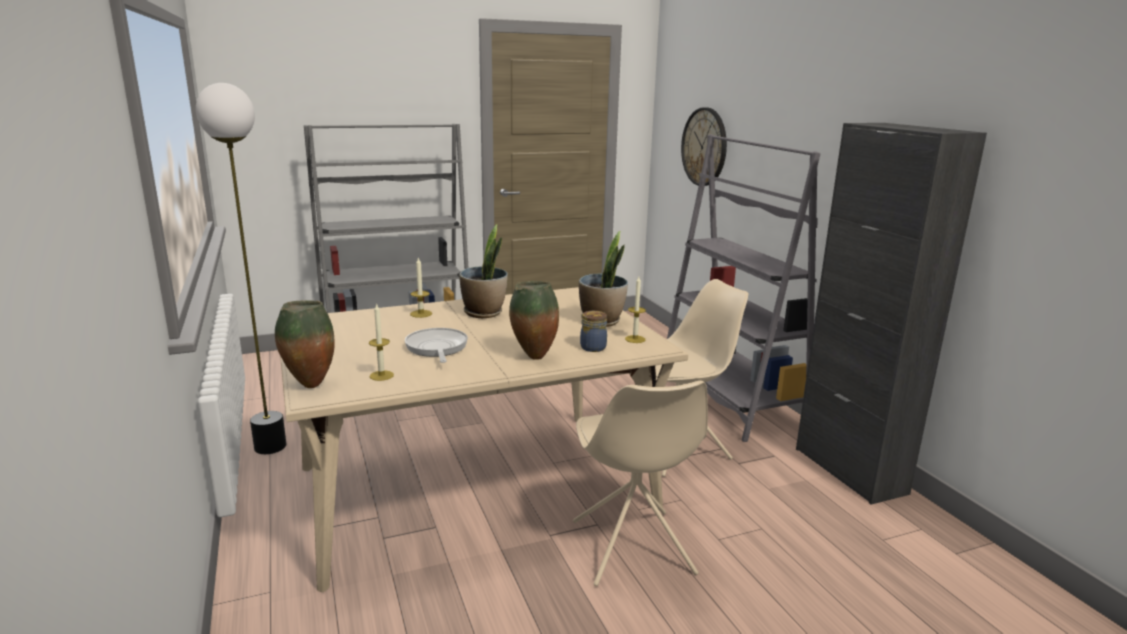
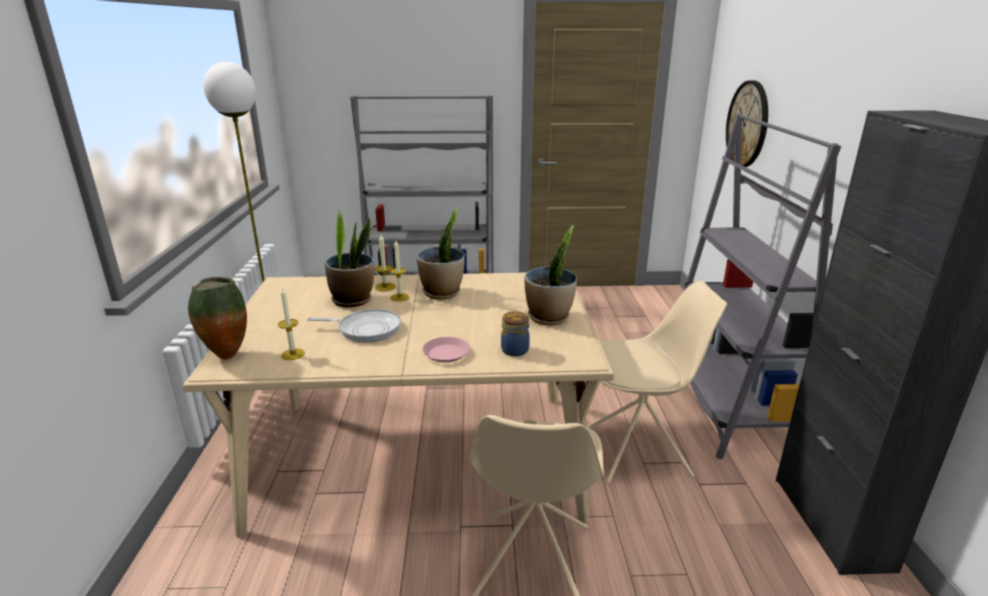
camera: 20 degrees right, 5 degrees up
frying pan [405,328,468,363] -> frying pan turned 90 degrees clockwise [307,309,401,342]
vase [509,281,559,360] -> pink plate [422,337,470,363]
candle [625,277,646,343] -> candle moved to [390,241,409,301]
none -> potted plant [325,210,374,307]

